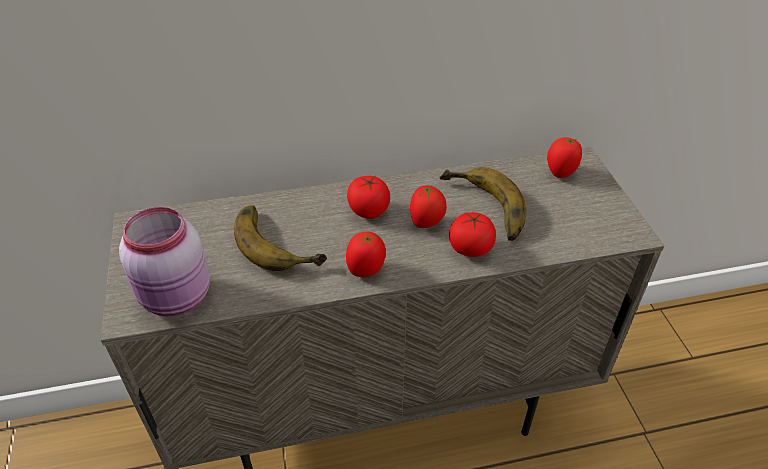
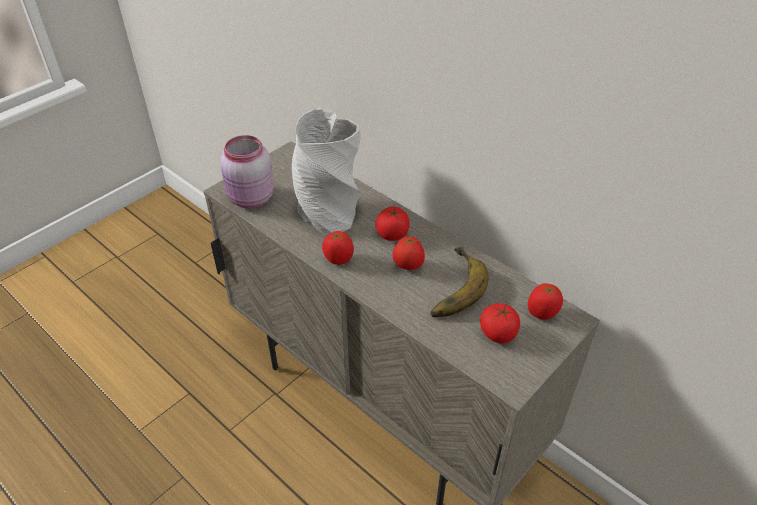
camera: 55 degrees right, 0 degrees up
banana [234,205,327,271] -> grey vase [292,108,362,235]
tomato [449,212,496,257] -> tomato moved to [480,303,520,343]

